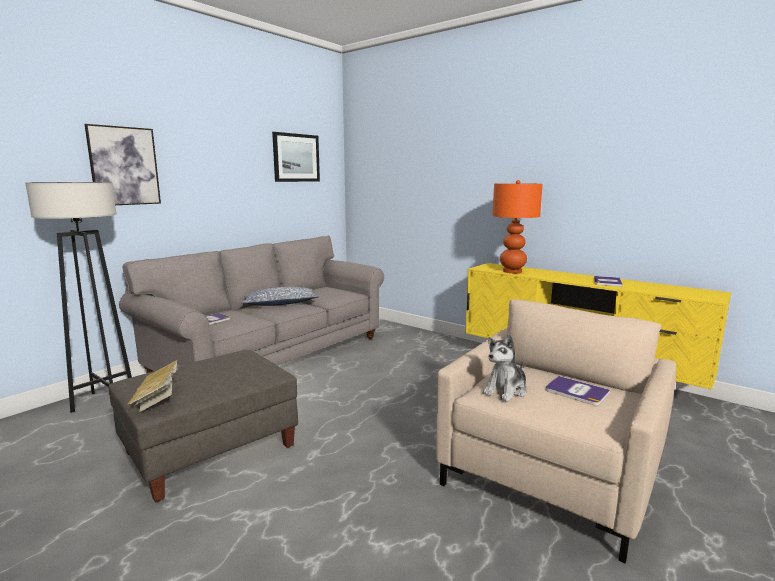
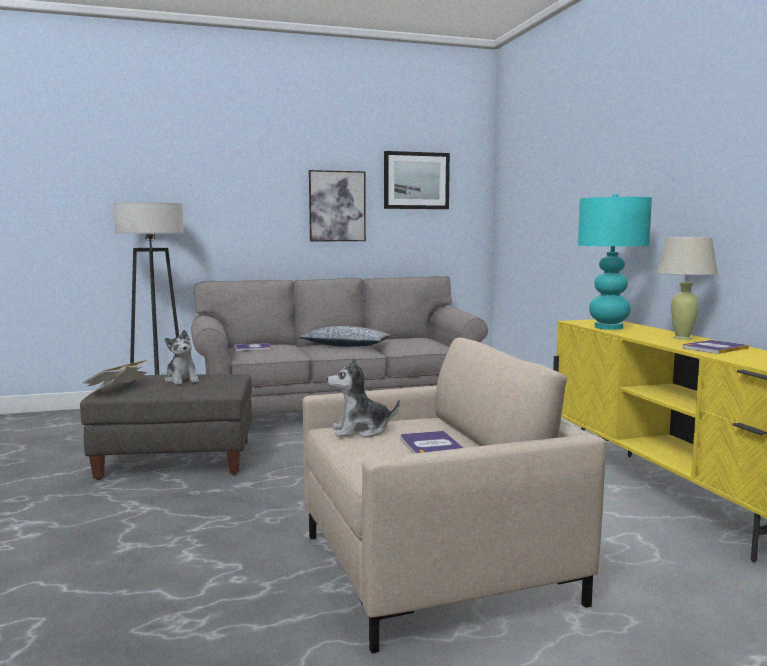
camera: 35 degrees right, 5 degrees down
picture [84,124,161,205] -> picture moved to [309,170,366,241]
orange table lamp [492,180,543,273] -> turquoise table lamp [578,193,652,330]
none -> plush toy [165,330,199,385]
none -> beige table lamp [657,237,718,340]

